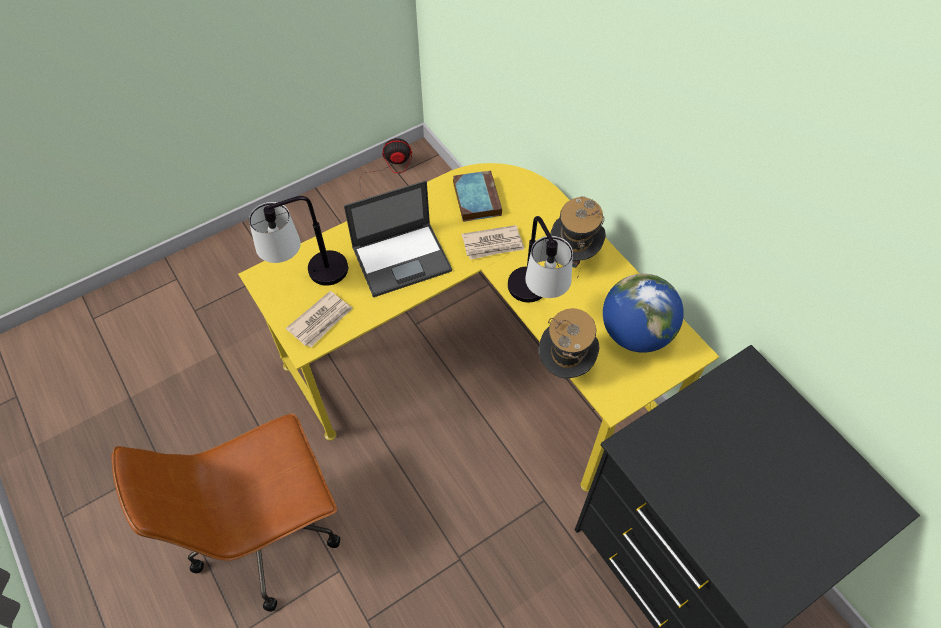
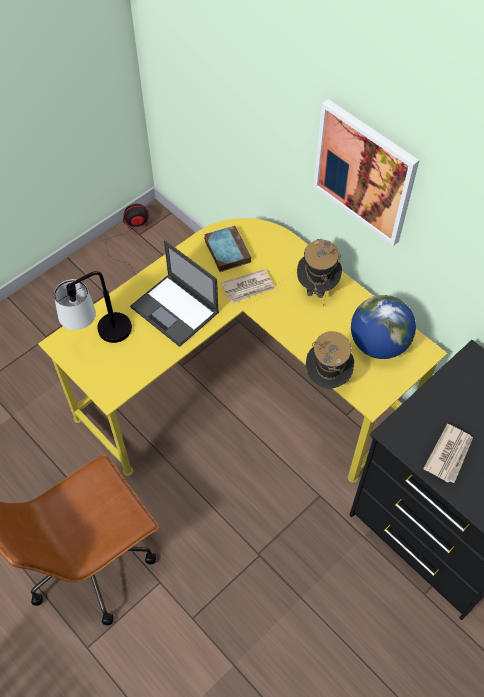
camera: 10 degrees left, 0 degrees up
newspaper [286,291,353,347] -> newspaper moved to [423,424,473,483]
laptop [344,180,452,297] -> laptop turned 75 degrees clockwise [130,240,219,347]
table lamp [508,216,573,302] -> none
none -> picture [313,99,419,246]

